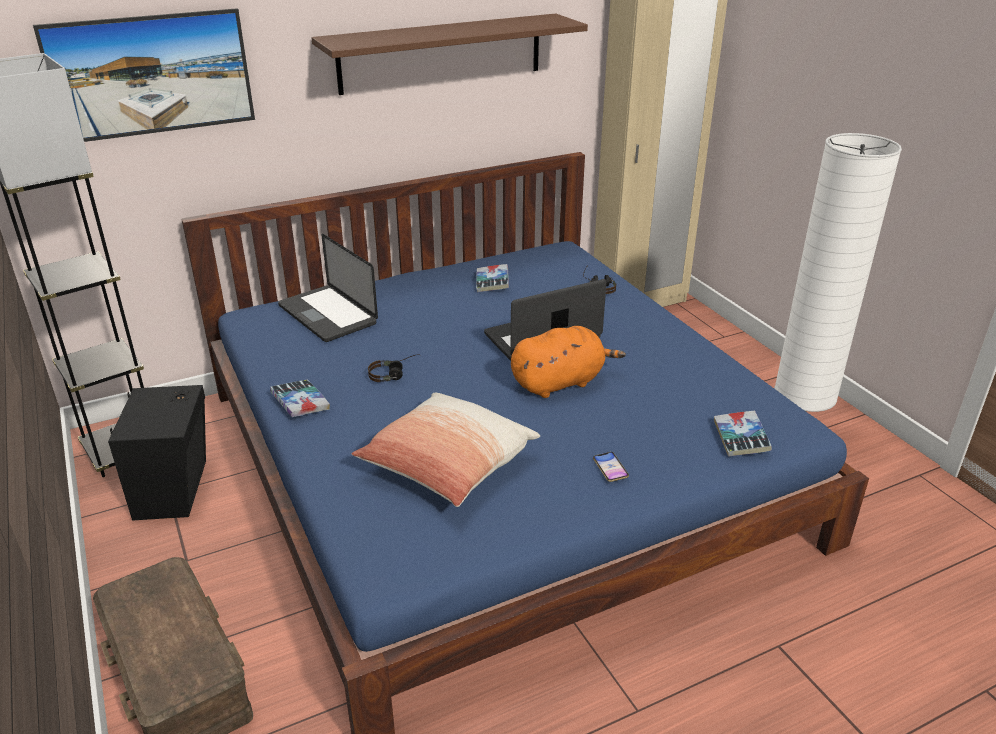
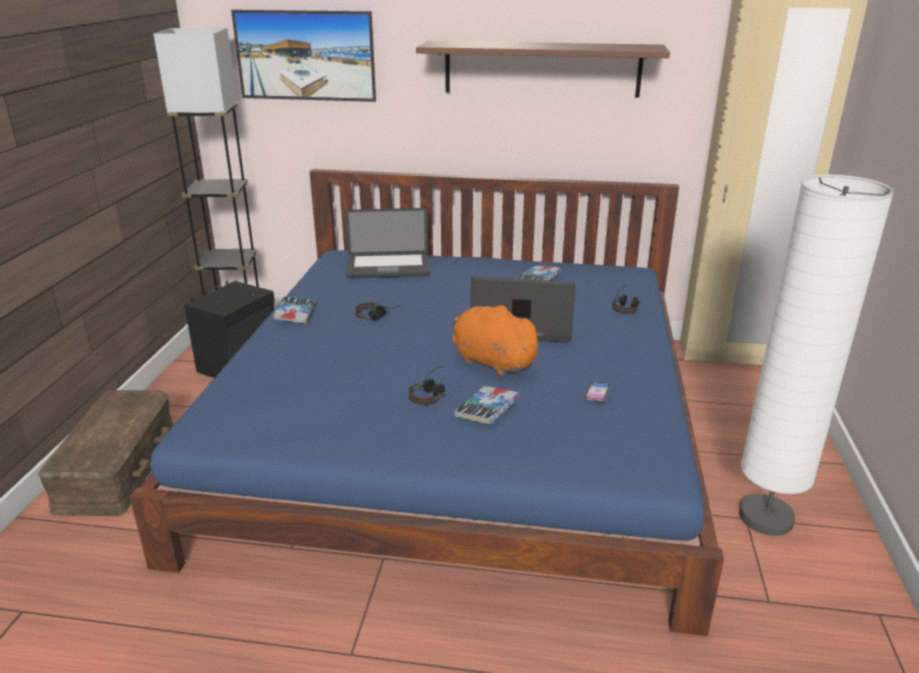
camera: 35 degrees right, 5 degrees down
laptop [278,234,378,342] -> laptop turned 90 degrees counterclockwise [345,208,430,278]
pillow [351,392,540,507] -> none
orange plush toy [511,326,626,398] -> orange plush toy turned 150 degrees counterclockwise [453,305,544,376]
phone [593,452,629,482] -> phone moved to [584,381,611,401]
book [714,411,772,457] -> book moved to [455,386,519,424]
none -> headphones [409,366,445,405]

